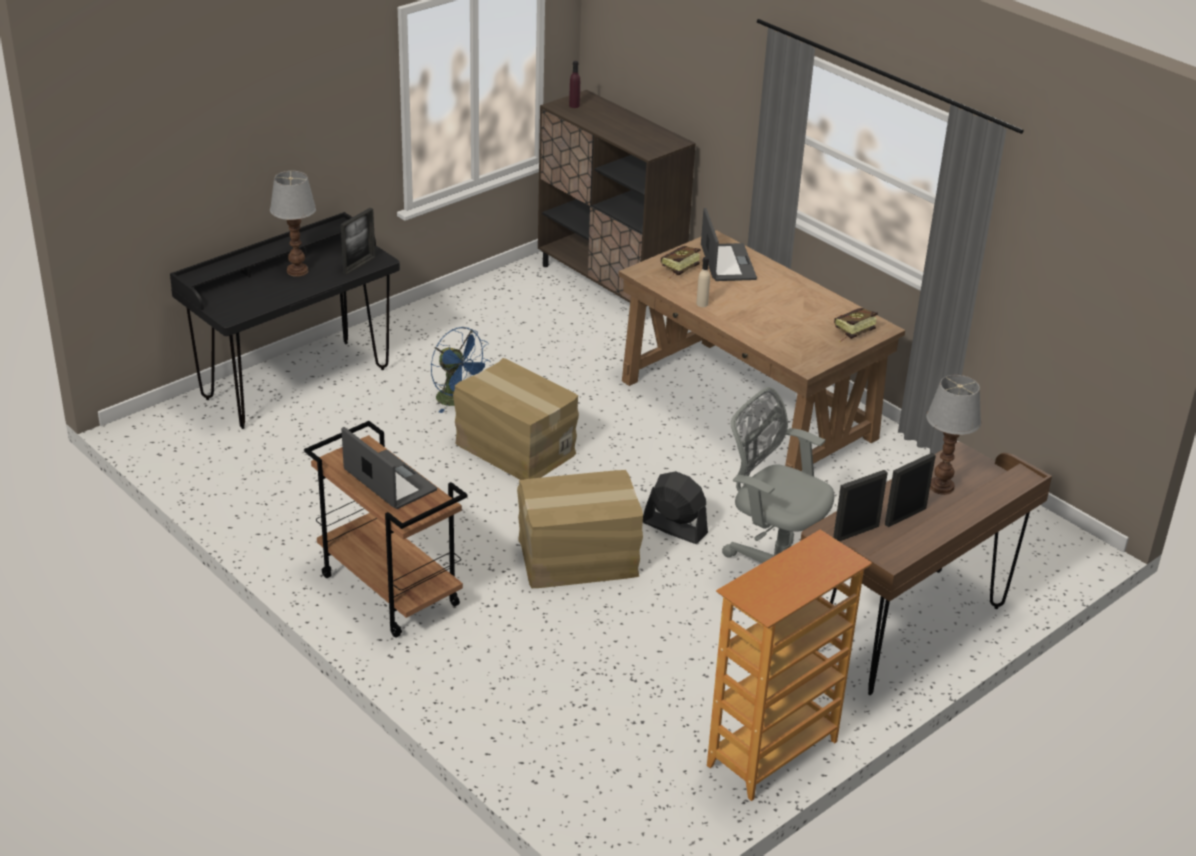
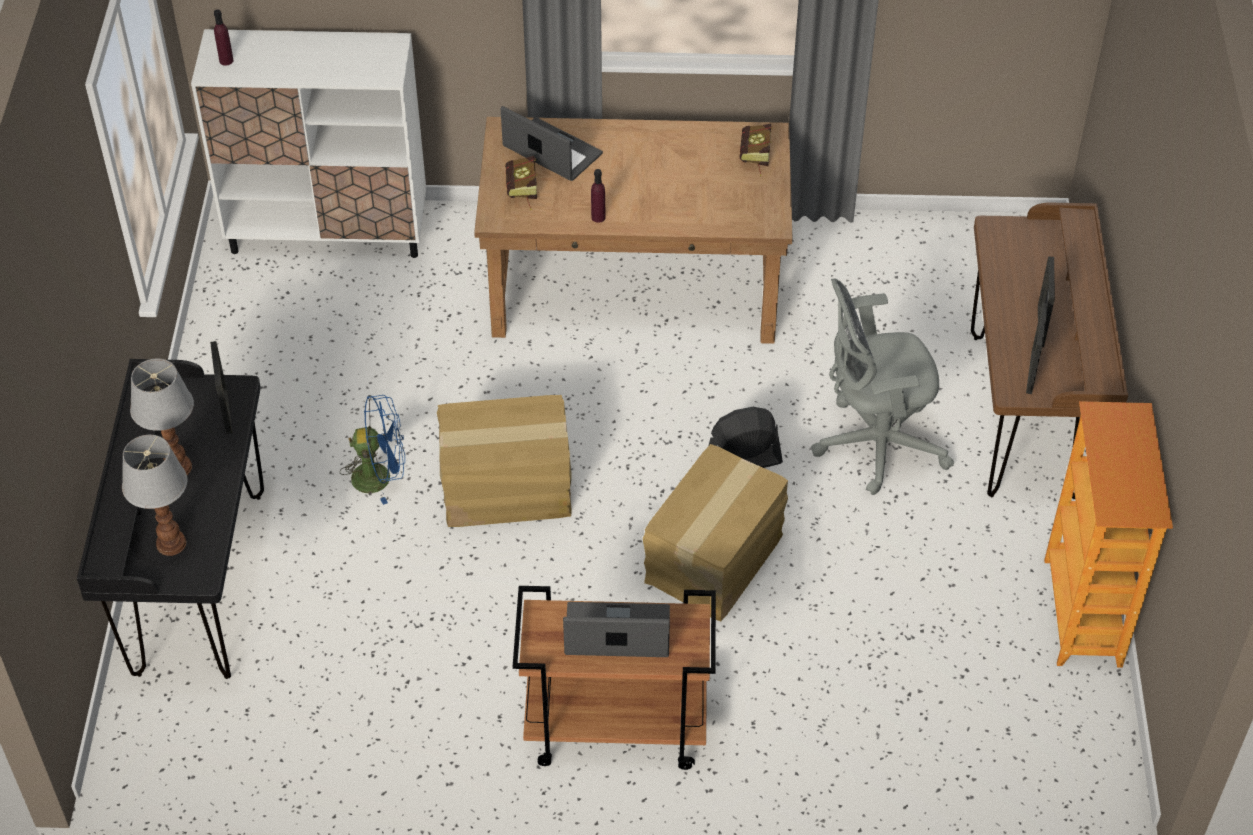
camera: 45 degrees left, 15 degrees up
brown cabinet [538,90,696,306] -> white cabinet [191,29,426,258]
beige bottle [696,257,710,307] -> purple bottle [591,169,606,223]
table lamp [926,375,981,495] -> table lamp moved to [122,435,187,556]

